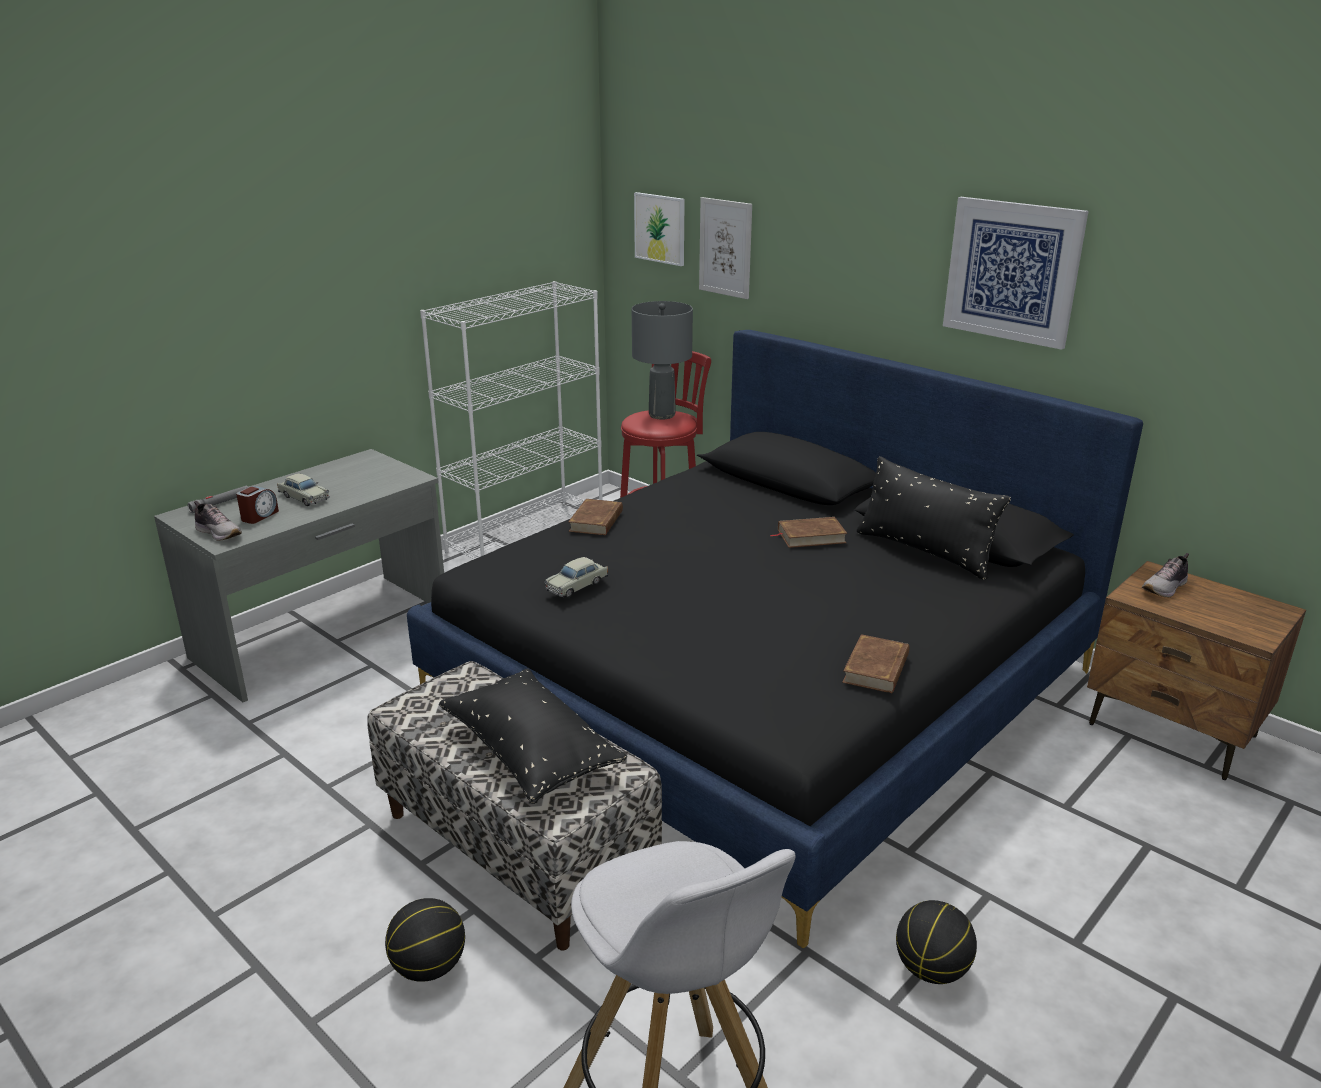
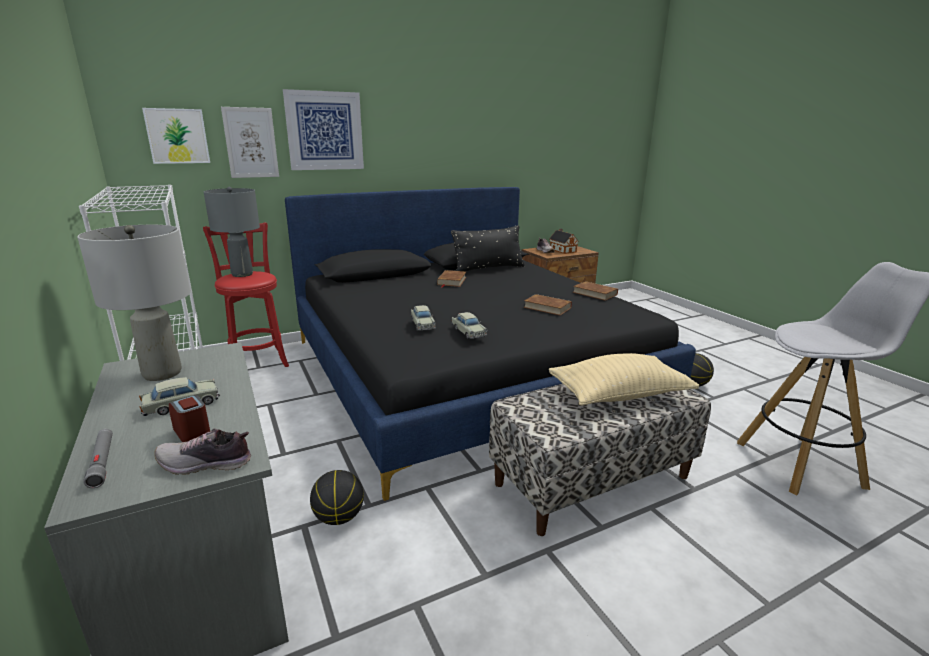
camera: 70 degrees left, 5 degrees down
shoe [194,501,242,541] -> shoe turned 150 degrees counterclockwise [155,429,251,475]
basketball [385,898,465,982] -> basketball moved to [310,470,364,525]
black pillow [439,668,627,804] -> beige pillow [549,353,699,406]
brown book [568,499,623,535] -> brown book moved to [524,294,572,315]
picture [943,197,1088,350] -> picture moved to [283,89,364,170]
none -> grey table lamp [77,225,191,381]
none -> beige toy car [411,305,436,331]
none -> toy house [549,229,579,254]

